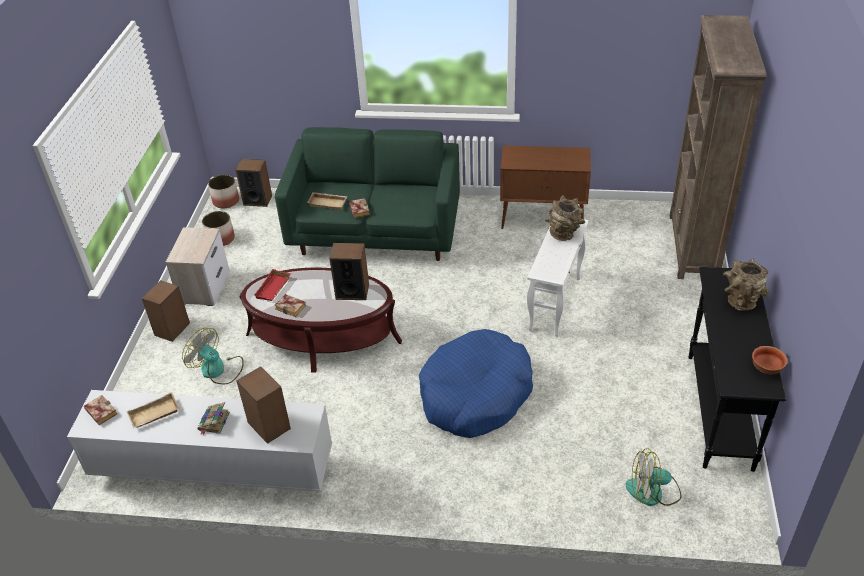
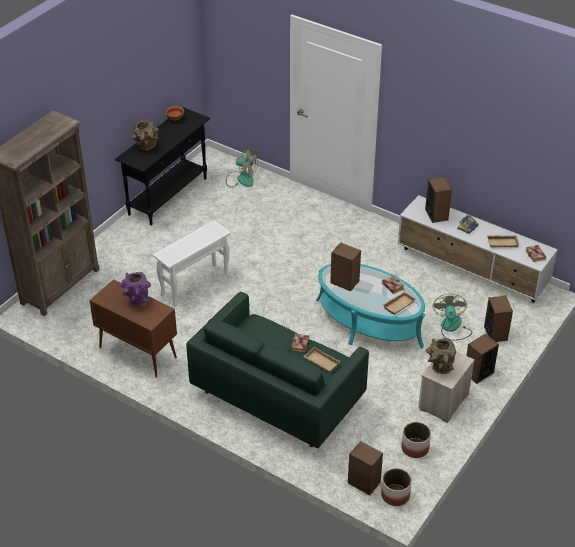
camera: 155 degrees left, 0 degrees up
fan [182,328,244,384] -> fan turned 150 degrees counterclockwise [433,294,472,341]
brown coffee table [239,268,402,373] -> turquoise coffee table [316,264,425,348]
red tray [254,269,291,301] -> beige tray [383,292,416,315]
blue dog bed [419,329,533,438] -> none
brown vase [545,195,585,241] -> brown vase moved to [425,338,456,374]
none -> purple vase [119,272,151,306]
none -> speaker [484,296,513,342]

